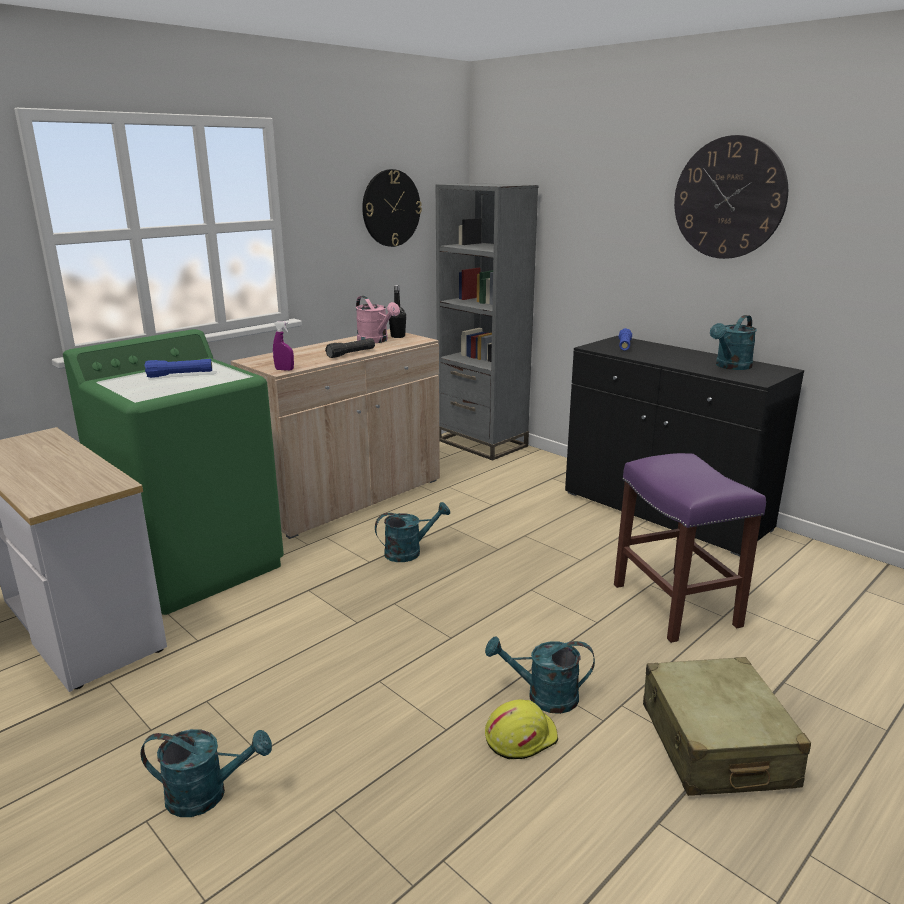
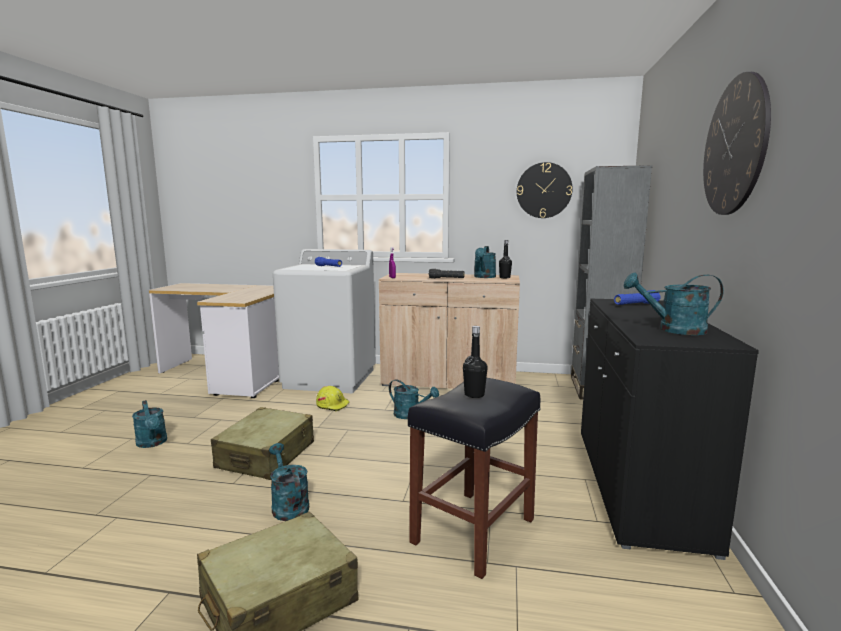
camera: 55 degrees right, 10 degrees down
green washing machine [63,329,284,615] -> white washing machine [273,249,376,393]
pink watering can [356,296,400,343] -> turquoise watering can [474,246,496,278]
yellow hard hat [485,700,558,759] -> yellow hard hat moved to [316,386,349,411]
purple stool [614,453,766,643] -> black stool [408,378,541,579]
none -> beige suitcase [211,407,314,480]
none -> black bottle [463,326,488,398]

